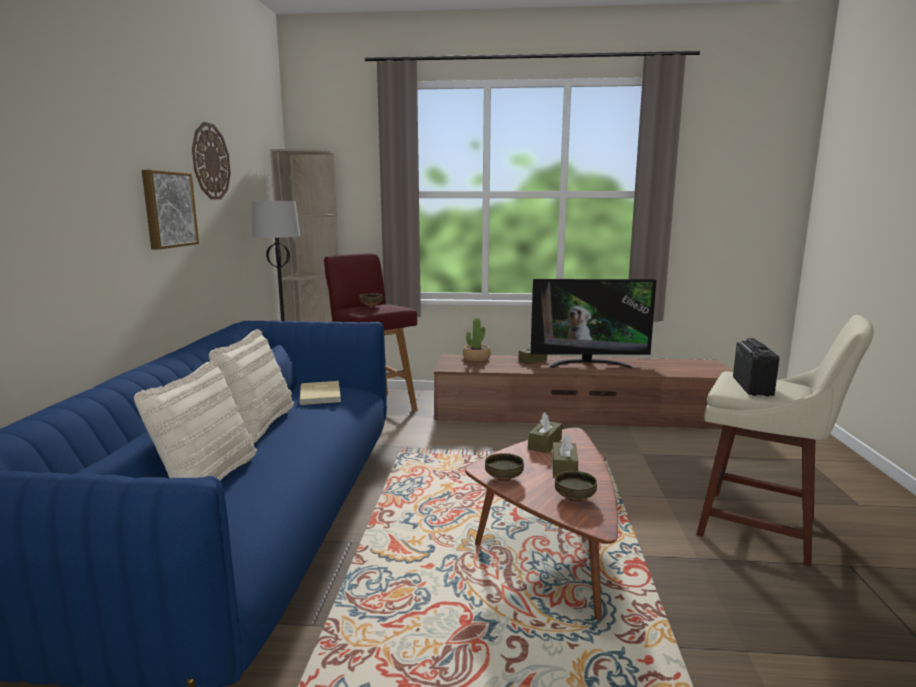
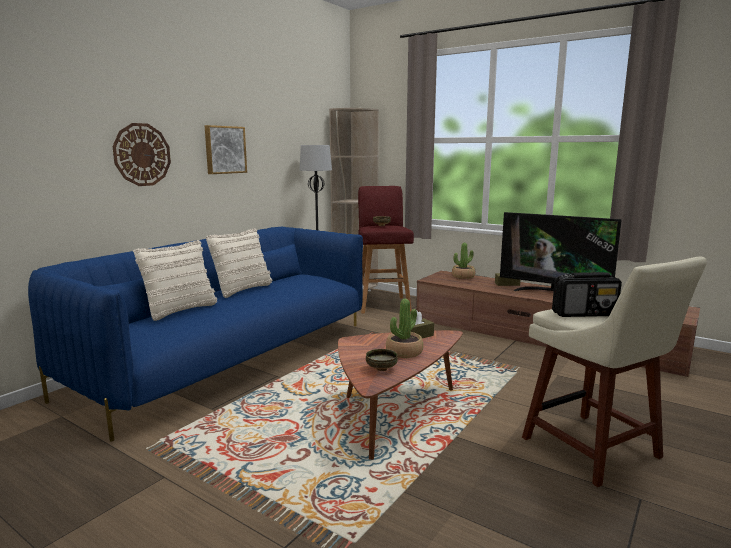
camera: 30 degrees right, 0 degrees up
wall clock [192,122,231,200] -> wall clock moved to [112,123,171,186]
beige book [299,381,341,405] -> none
bowl [485,453,524,482] -> none
brown tissue box [552,434,578,478] -> potted plant [386,299,423,358]
radio [733,338,779,397] -> radio turned 45 degrees clockwise [552,272,622,317]

